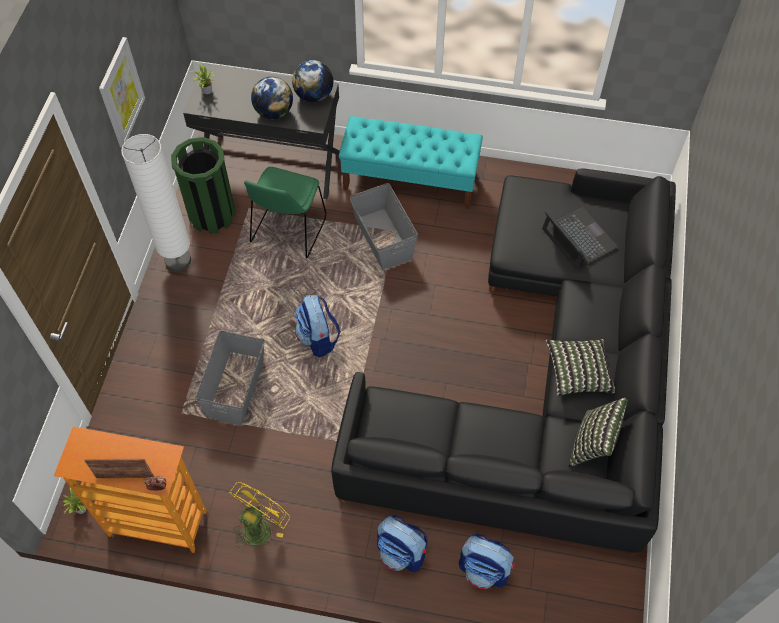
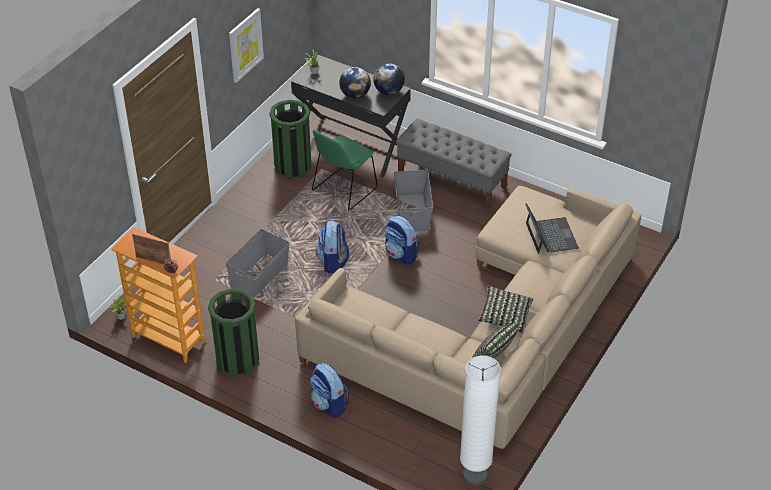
camera: 20 degrees right, 15 degrees down
white floor lamp [121,134,191,271] -> white floor lamp moved to [460,355,501,485]
yellow fan [229,482,290,548] -> green trash can [208,289,259,377]
black sofa [331,168,676,556] -> beige sofa [295,186,642,455]
turquoise bench [339,116,483,209] -> grey bench [396,119,512,210]
backpack [459,533,515,589] -> backpack moved to [385,216,419,265]

